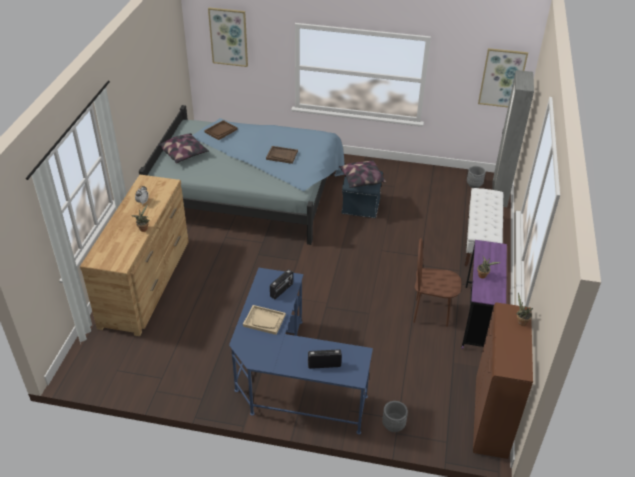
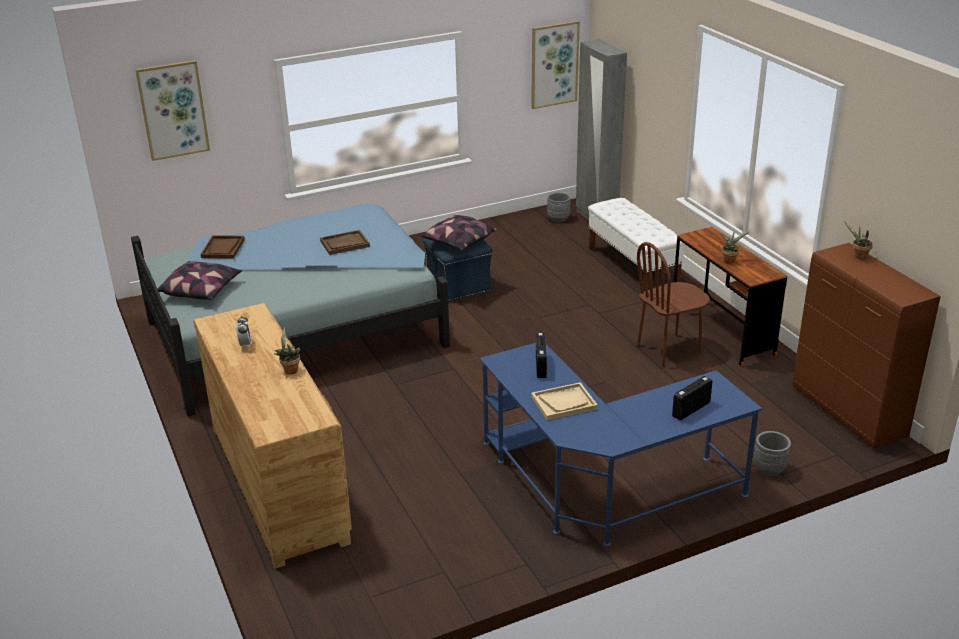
camera: 35 degrees left, 10 degrees down
purple desk [462,240,507,349] -> brown desk [674,227,787,367]

